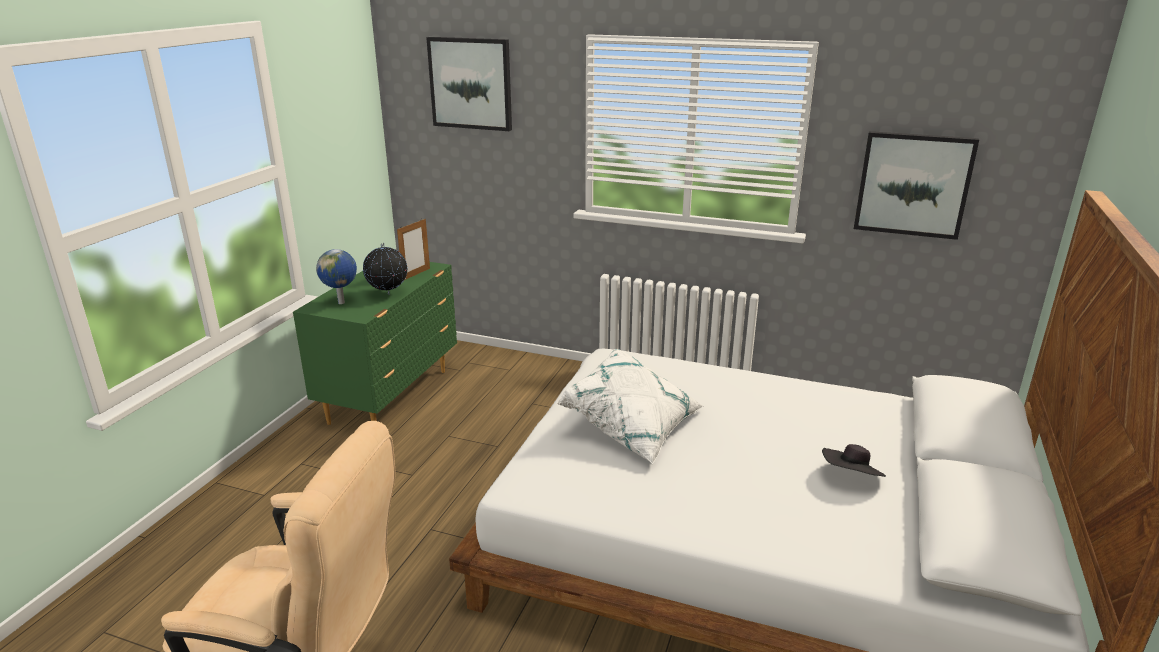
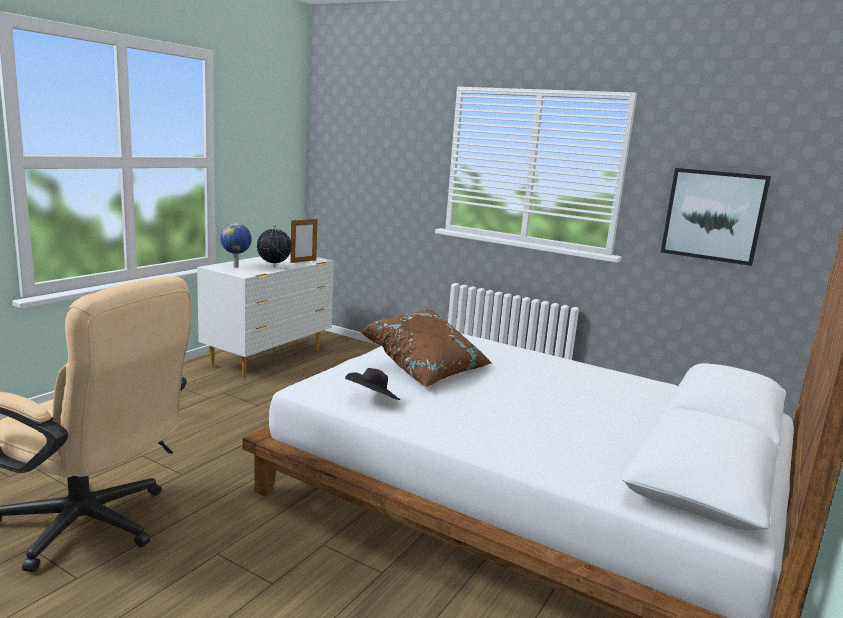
camera: 10 degrees right, 10 degrees down
green dresser [293,262,457,425] -> white dresser [197,253,334,379]
picture [426,37,512,131] -> none
white pillow [557,349,704,464] -> brown pillow [361,309,492,387]
black hat [822,444,886,477] -> black hat moved to [345,368,400,400]

